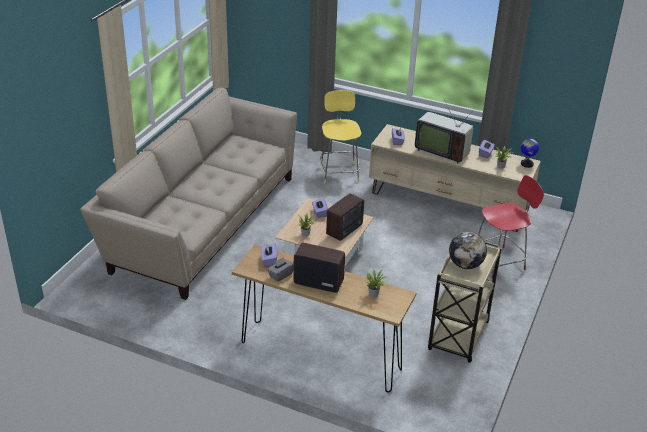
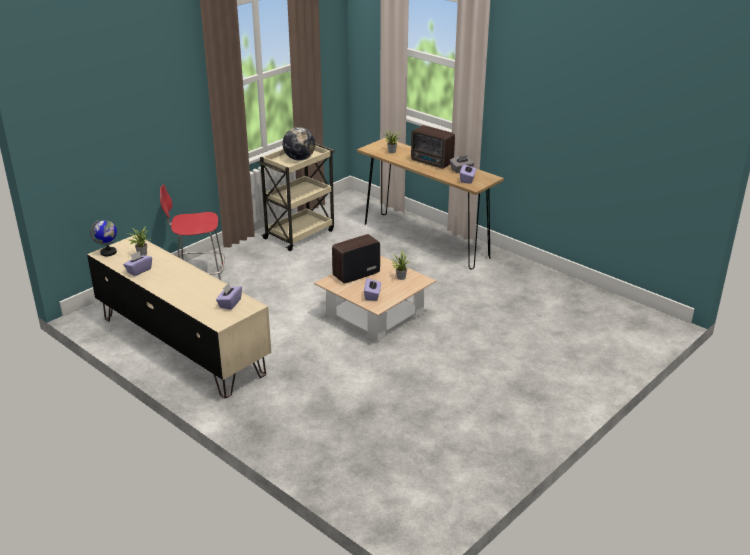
camera: 160 degrees left, 5 degrees down
beige sofa [80,88,297,300] -> none
yellow stool [320,90,361,183] -> none
television [415,99,476,164] -> none

